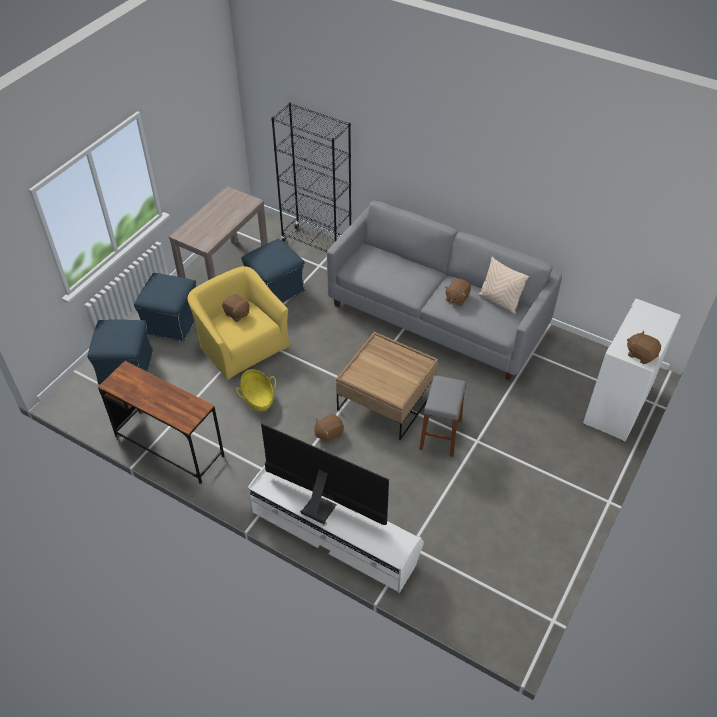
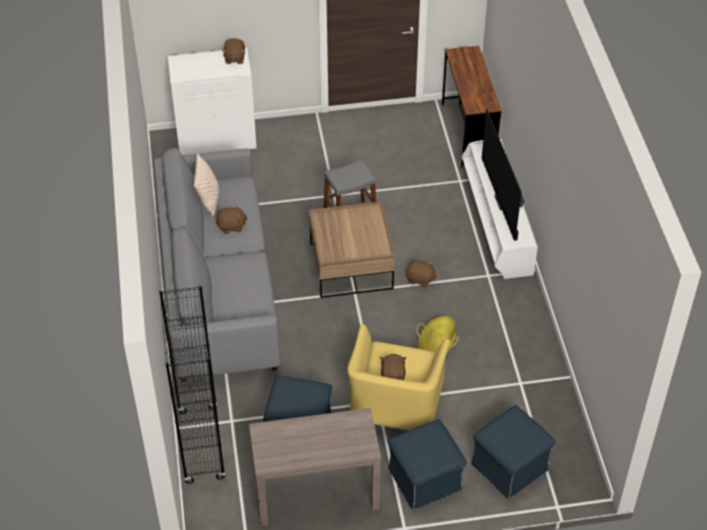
camera: 130 degrees left, 0 degrees up
brown desk [98,361,224,484] -> brown desk moved to [442,46,501,169]

